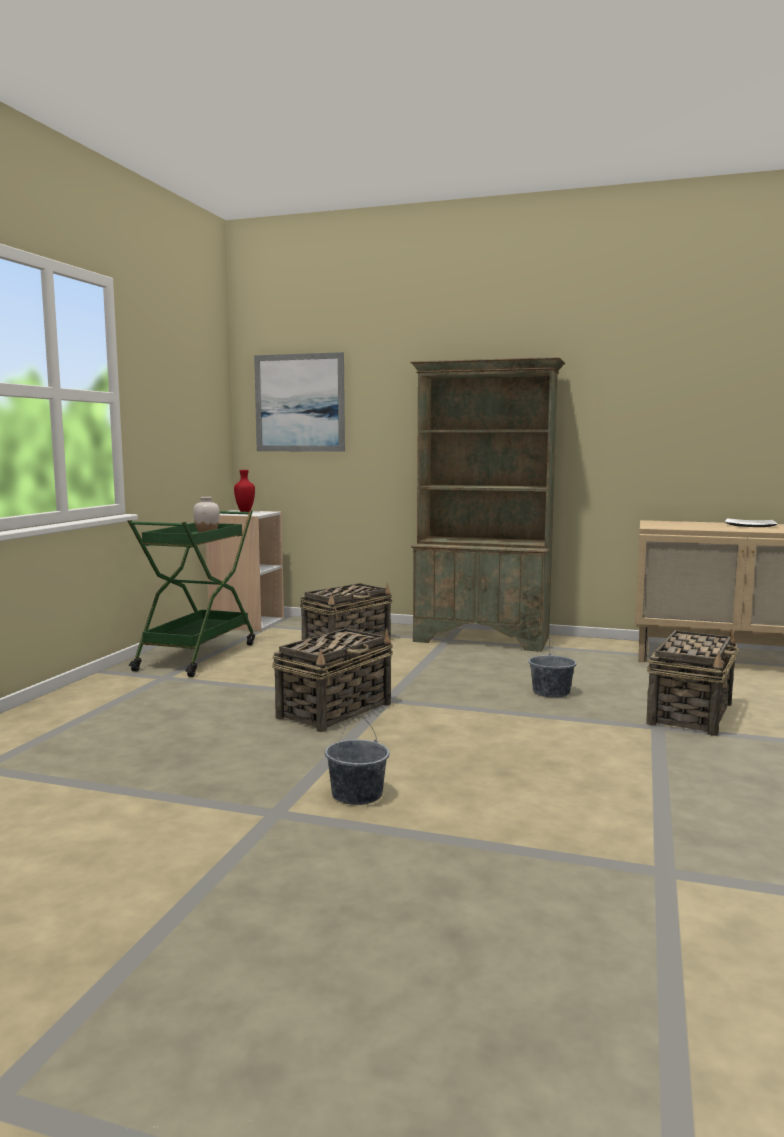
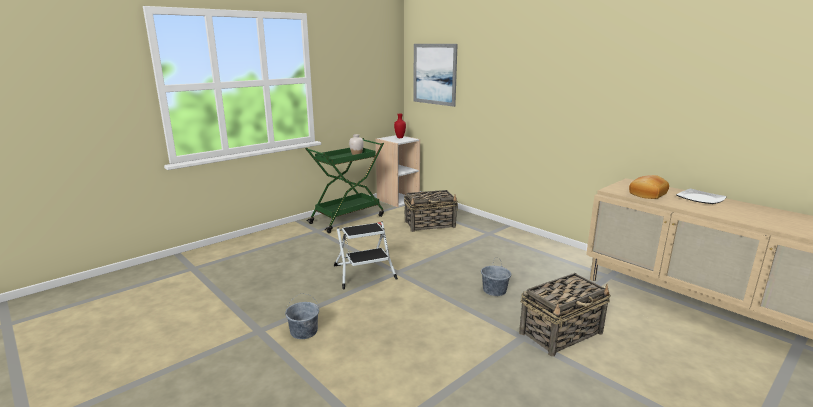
camera: 30 degrees right, 10 degrees up
basket [272,628,393,732] -> step ladder [334,221,398,290]
green bookcase [410,357,565,652] -> none
none -> bread [629,175,669,199]

